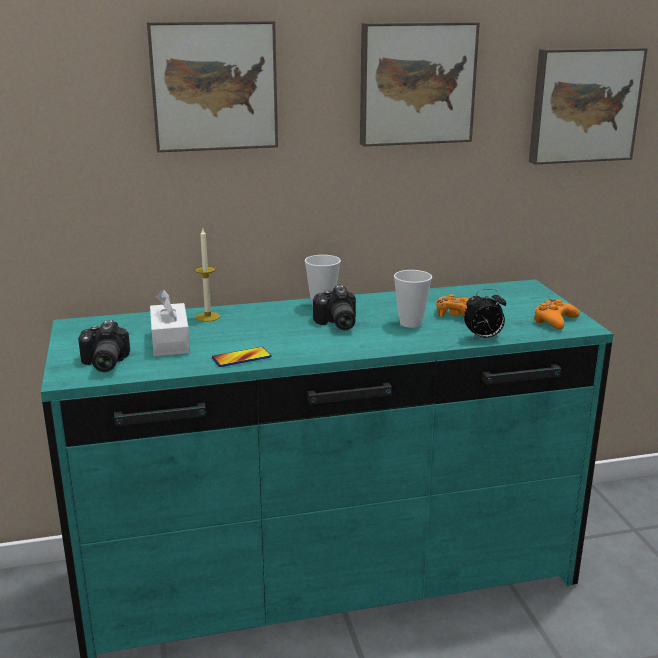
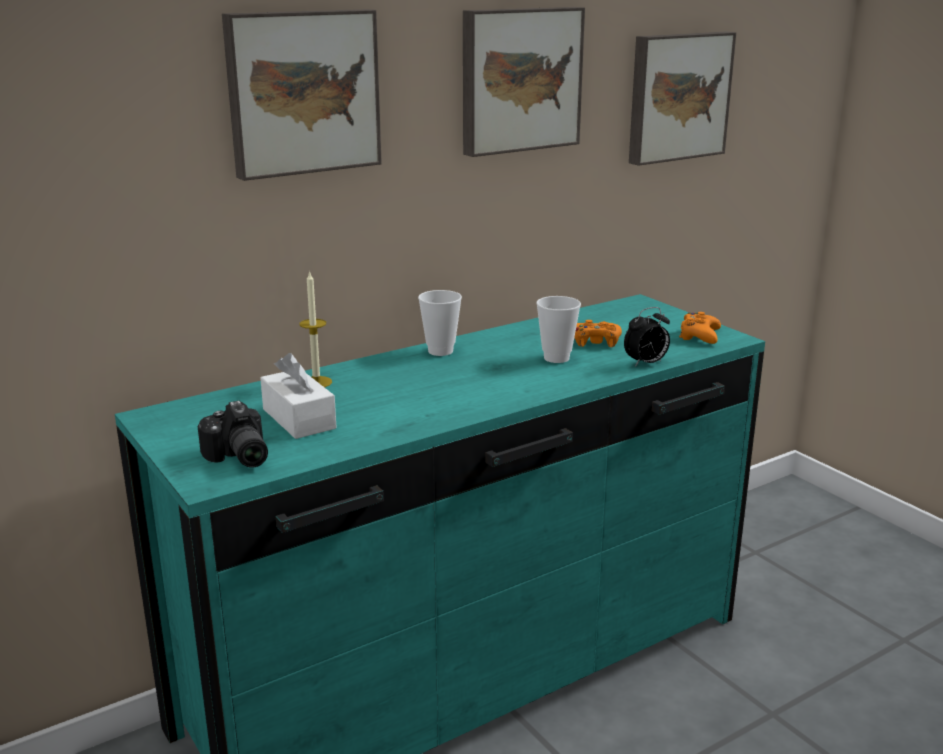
camera: 20 degrees left, 0 degrees up
phone [212,347,272,367] -> none
camera [313,285,356,330] -> none

